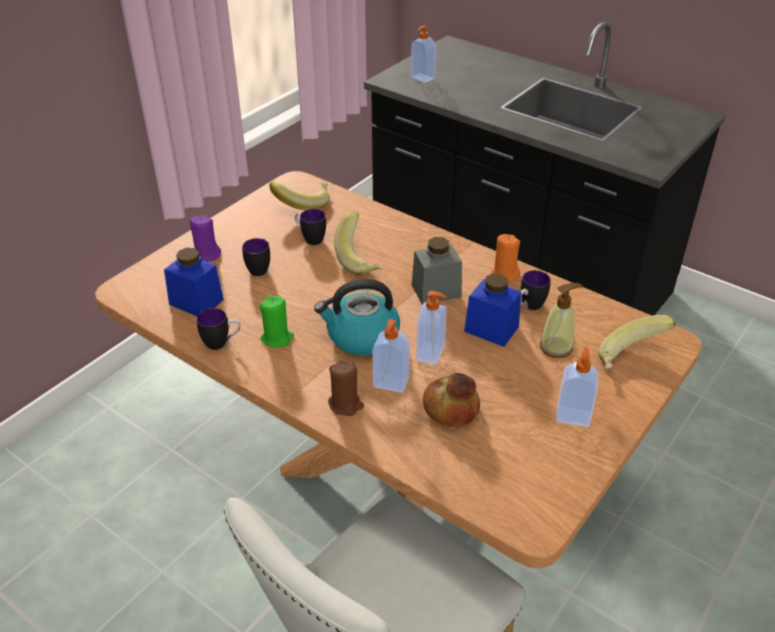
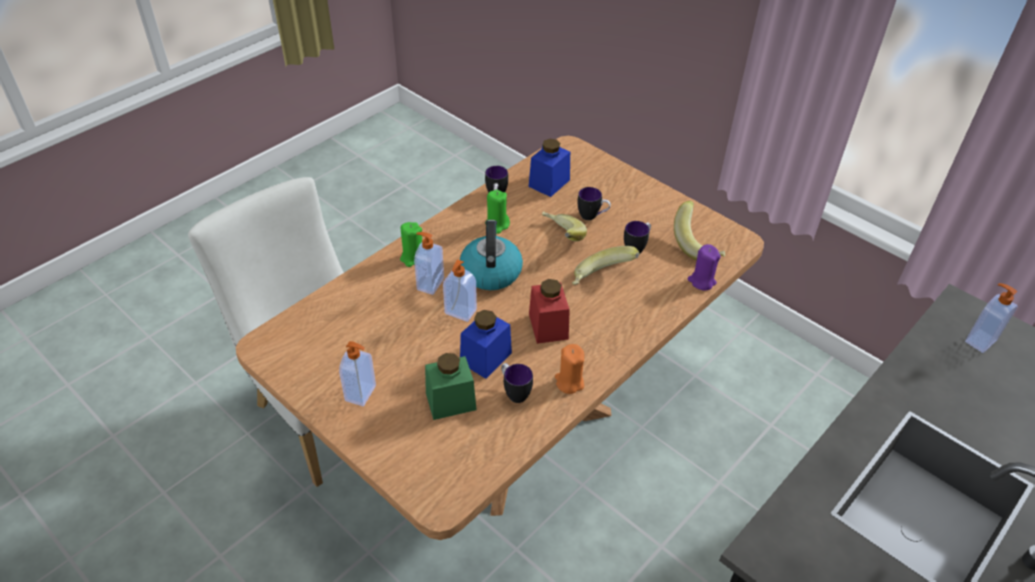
camera: 95 degrees right, 5 degrees up
purple candle [190,216,221,262] -> purple candle moved to [687,244,721,290]
brown candle [328,360,364,416] -> green candle [400,222,422,267]
grey jar [412,237,462,305] -> red jar [529,279,570,344]
bread [423,373,480,427] -> none
soap dispenser [540,283,583,358] -> green jar [425,353,477,420]
banana [598,315,676,369] -> banana moved to [542,212,587,241]

